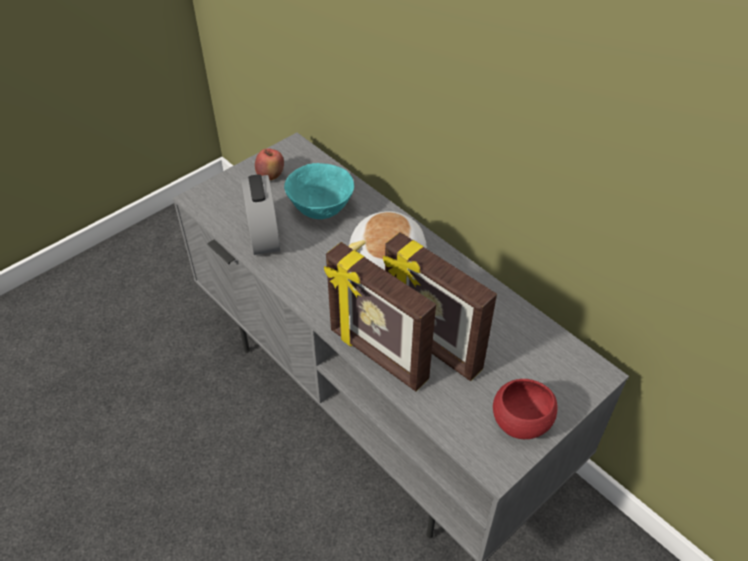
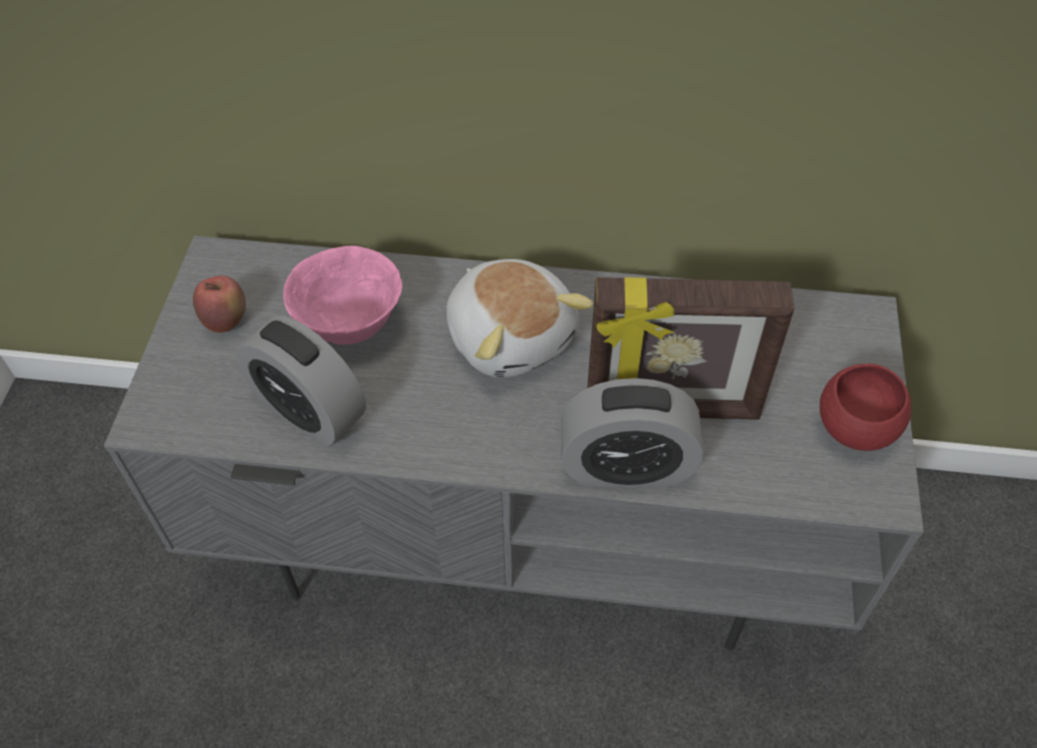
camera: 40 degrees left, 5 degrees up
turquoise bowl [284,163,354,219] -> pink bowl [283,246,402,345]
picture frame [324,242,436,391] -> alarm clock [561,378,703,488]

